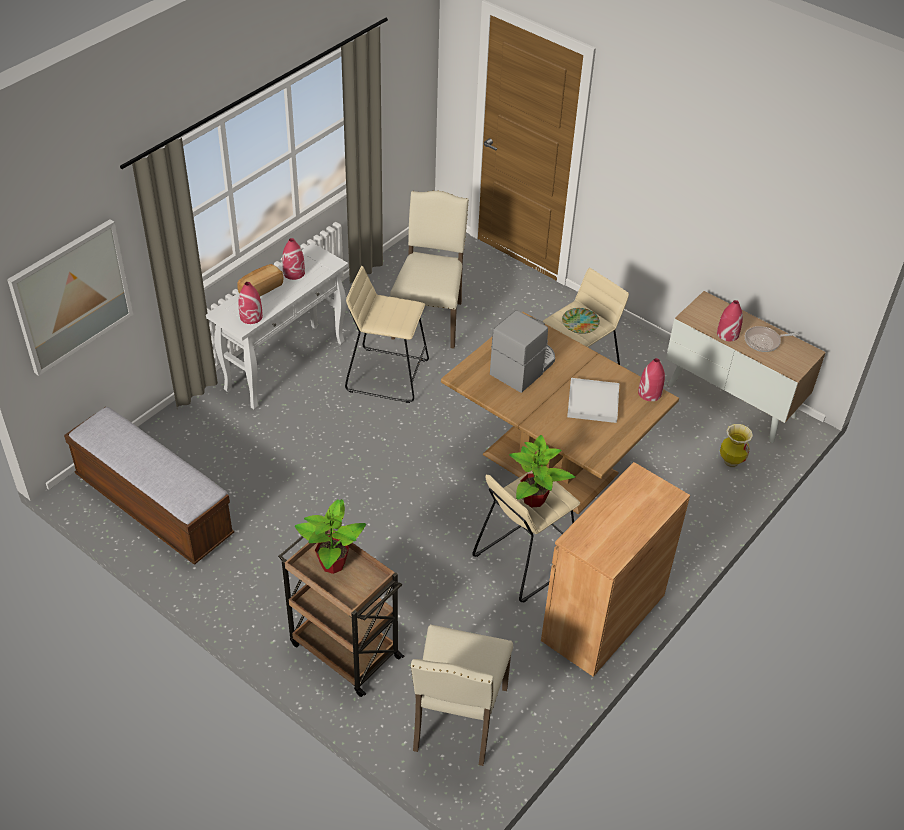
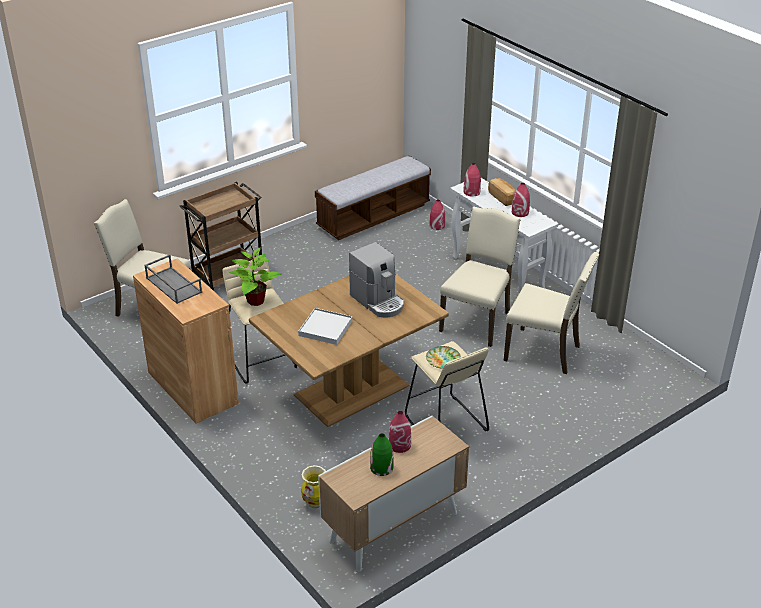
camera: 105 degrees right, 10 degrees down
picture [7,219,133,376] -> none
potted plant [295,499,366,574] -> none
beige stool [345,266,429,403] -> beige chair [439,206,520,347]
red vase [638,358,665,401] -> red vase moved to [430,200,445,230]
frying pan [745,326,798,352] -> green vase [370,433,394,476]
none -> grey tray [144,255,202,304]

